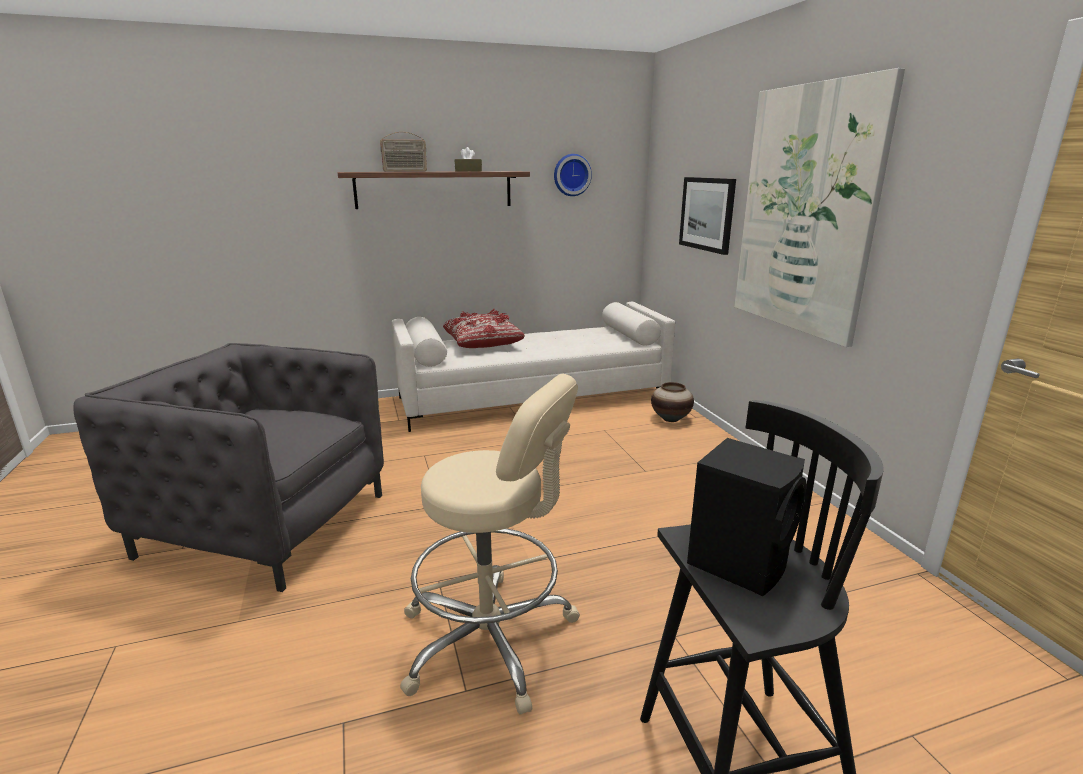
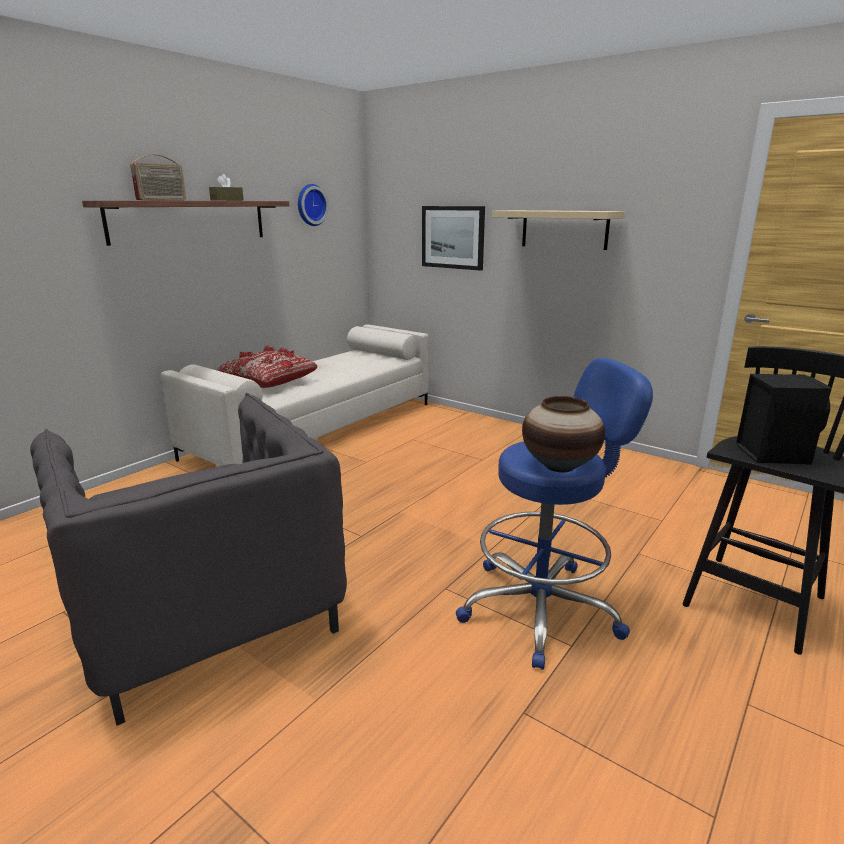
camera: 35 degrees left, 0 degrees up
grey armchair [74,343,384,592] -> grey armchair turned 105 degrees counterclockwise [30,393,347,726]
beige stool [400,374,580,715] -> blue stool [456,357,653,670]
vase [651,382,694,422] -> vase moved to [522,396,605,473]
picture [734,68,905,347] -> beige shelf [492,210,625,250]

